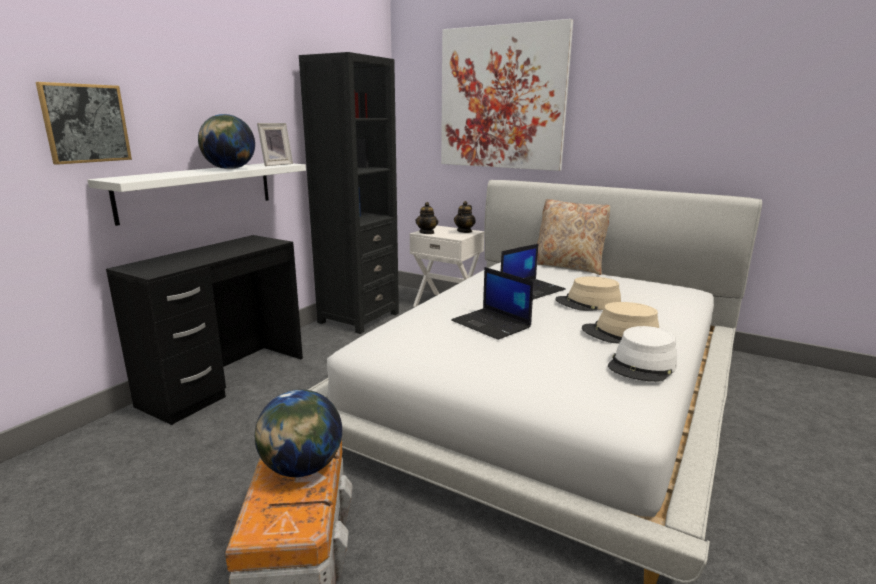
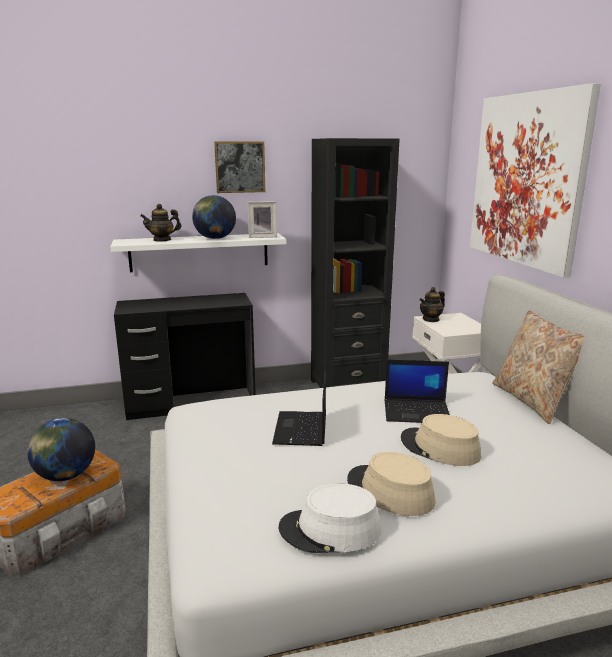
camera: 45 degrees right, 0 degrees up
picture [36,82,132,165] -> picture moved to [214,141,265,193]
teapot [454,201,476,233] -> teapot moved to [140,204,182,242]

